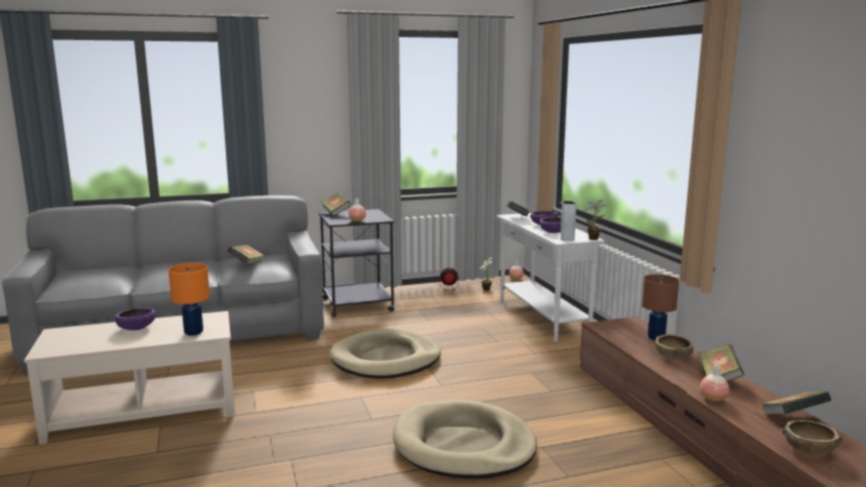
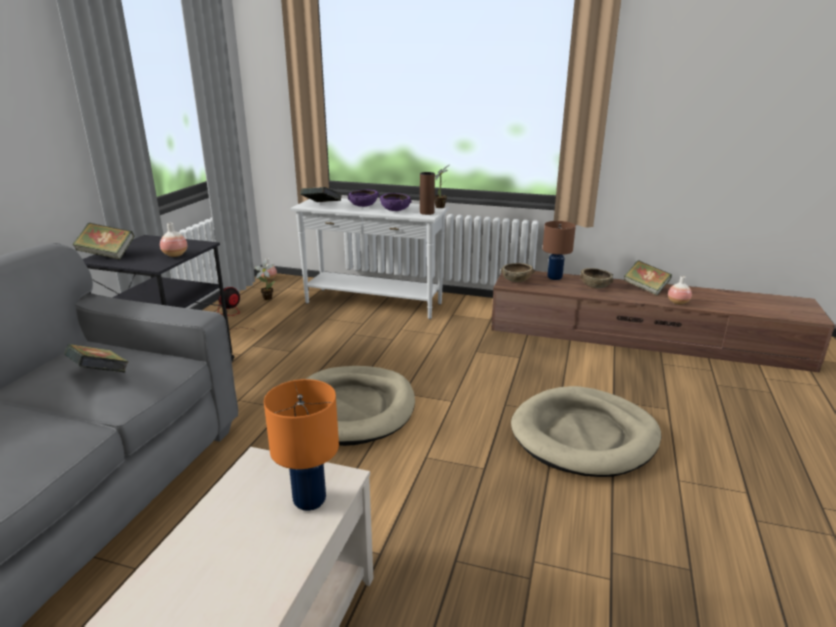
camera: 55 degrees left, 10 degrees up
purple bowl [115,308,155,330] -> none
grey vase [560,201,576,241] -> brown vase [420,172,435,215]
book [762,391,831,415] -> none
brown bowl [782,420,842,455] -> brown bowl moved to [501,263,535,282]

